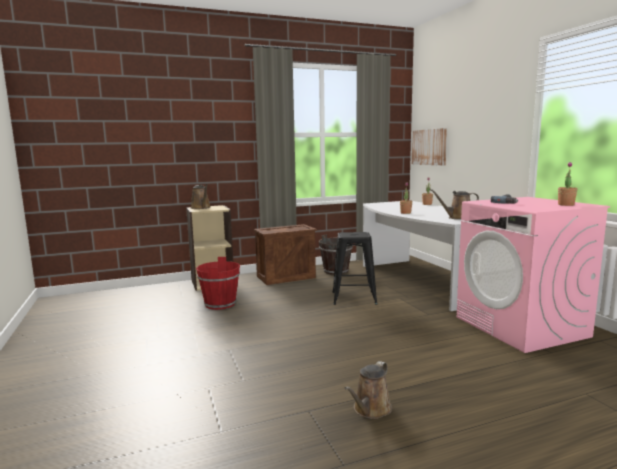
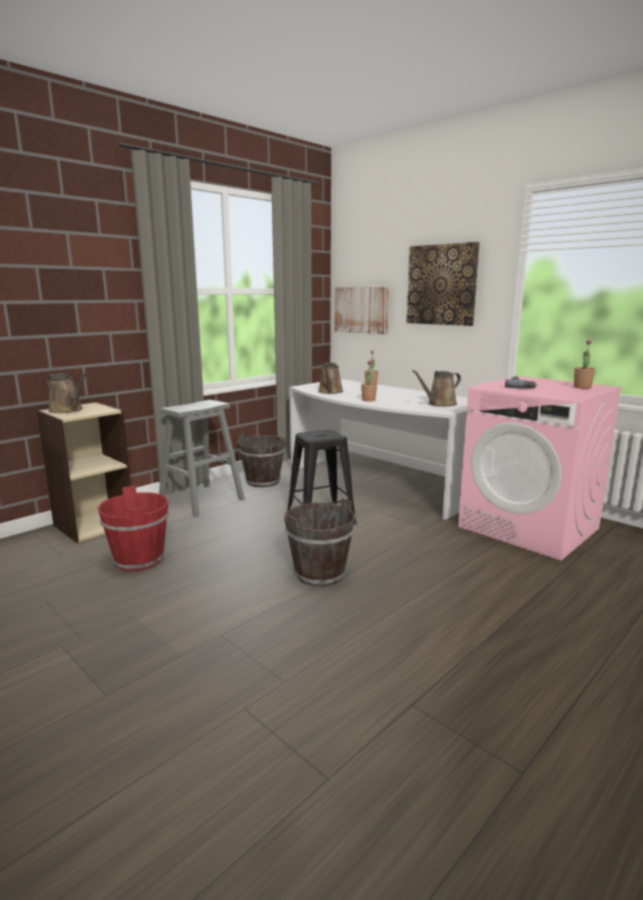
camera: 25 degrees left, 5 degrees up
crate [253,224,317,285] -> grey stool [159,400,245,517]
brown watering can [344,361,392,419] -> brown watering can moved to [318,362,343,394]
none -> brown bucket [284,498,355,587]
none -> picture [406,242,480,326]

